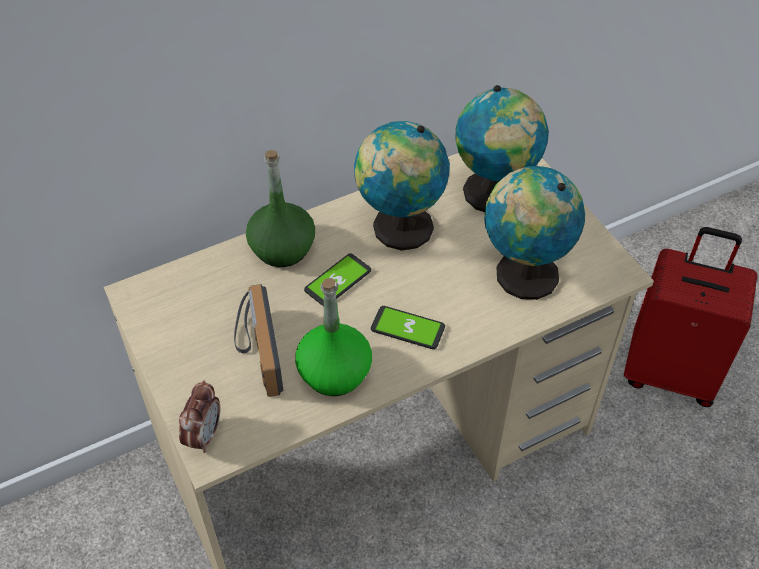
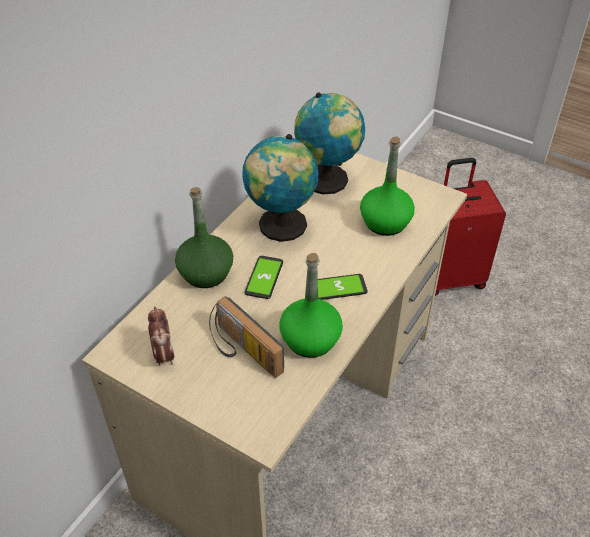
camera: 30 degrees left, 5 degrees down
alarm clock [179,381,220,453] -> alarm clock moved to [148,307,175,366]
globe [484,166,585,300] -> green bottle [360,136,415,236]

